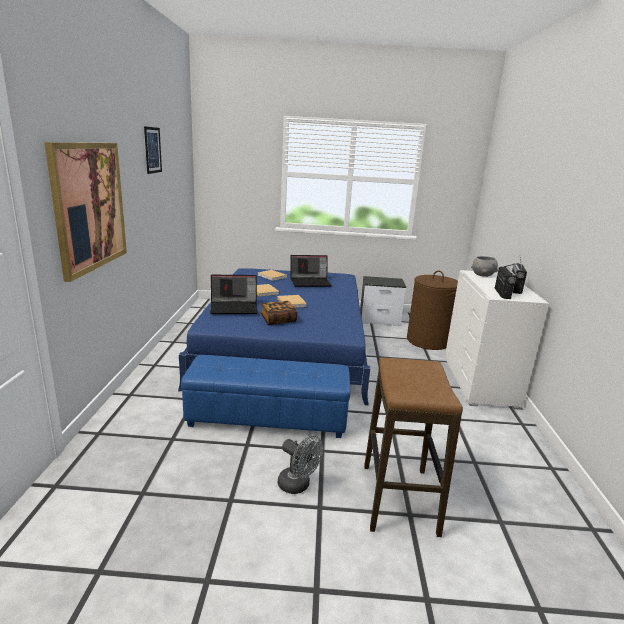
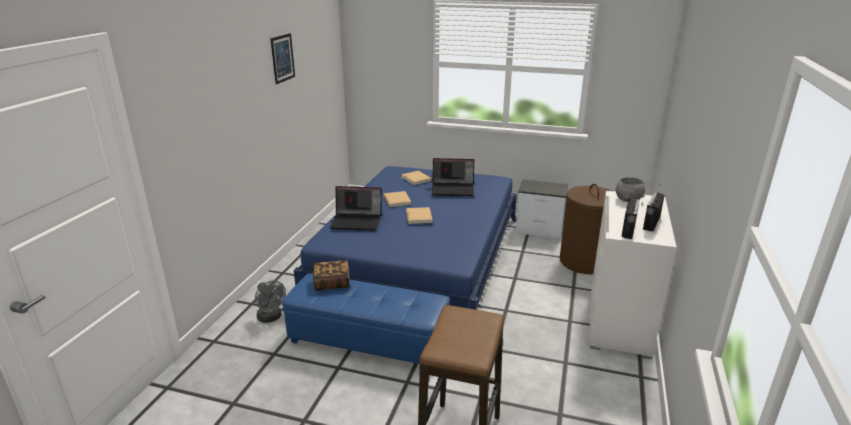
camera: 15 degrees right, 5 degrees up
picture [44,142,127,282] -> none
book [260,301,298,325] -> book moved to [313,260,350,291]
grey fan [278,436,323,494] -> grey fan moved to [255,281,286,323]

